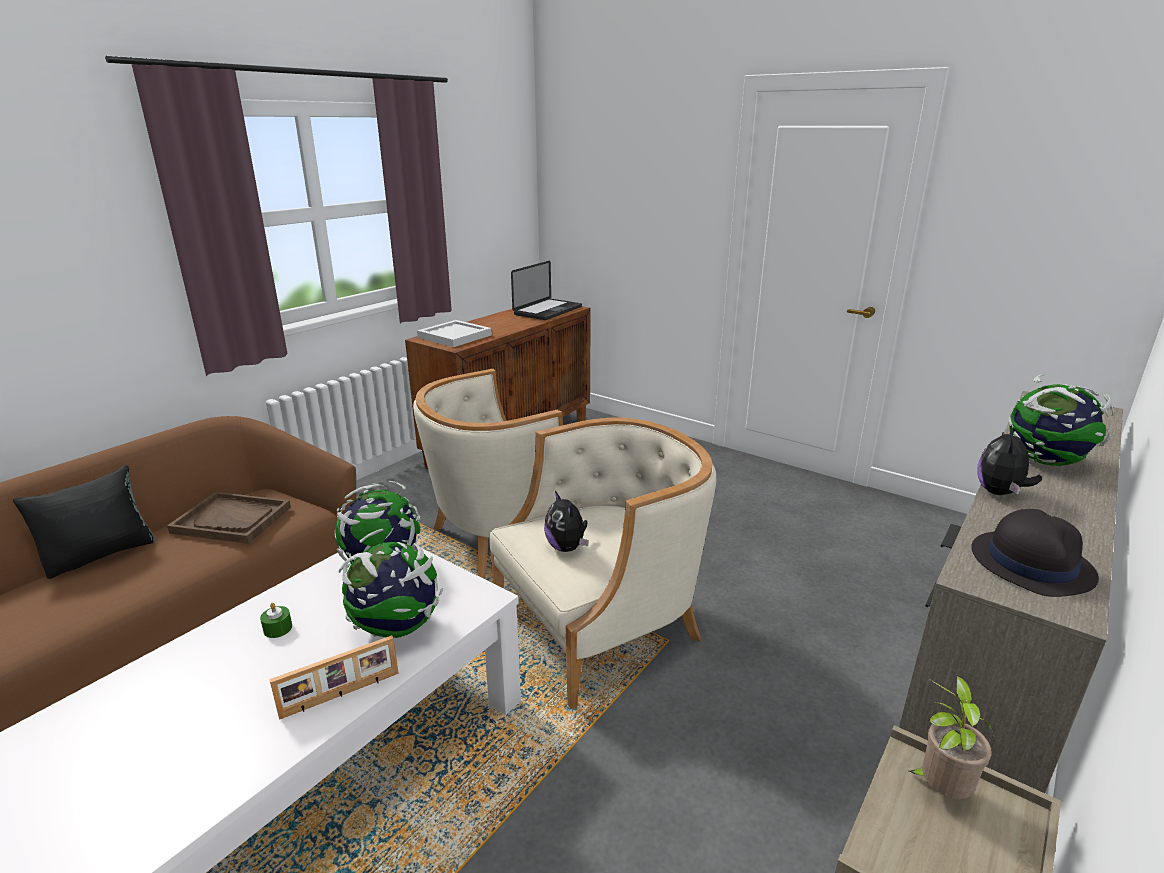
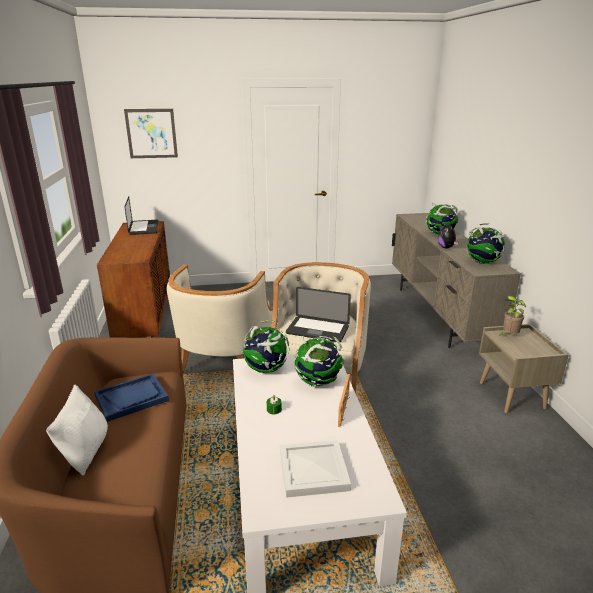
camera: 45 degrees left, 0 degrees up
black pillow [13,465,156,579] -> white pillow [46,384,108,475]
brown tray [167,492,291,544] -> blue tray [94,373,169,422]
white tray [417,320,492,347] -> white tray moved to [280,440,351,498]
plush toy [544,491,589,552] -> laptop [286,287,351,342]
black hat [971,509,1099,597] -> globe [466,223,506,264]
none -> picture [124,109,178,158]

